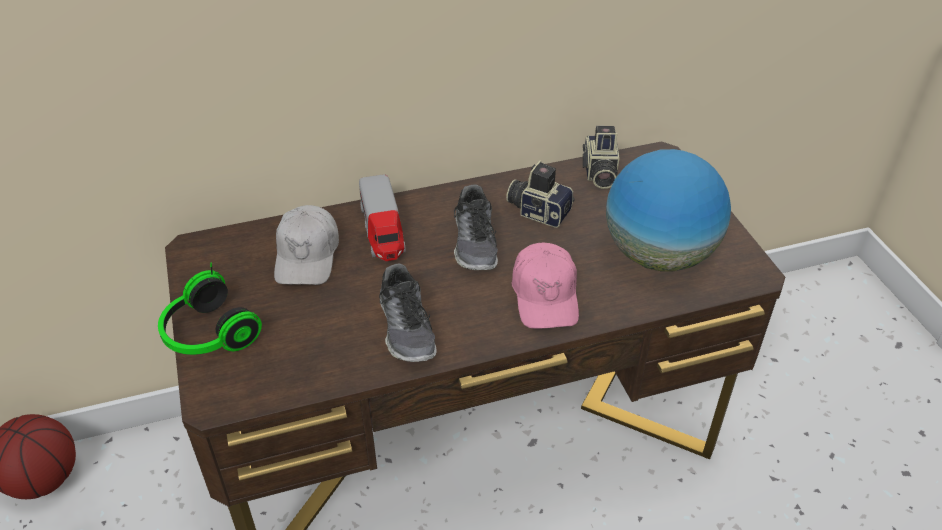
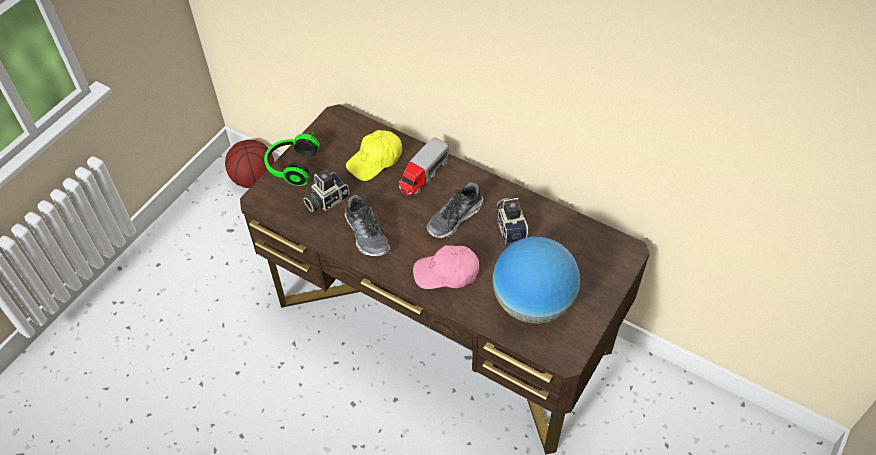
camera: 50 degrees right, 10 degrees up
white cap [274,205,339,285] -> yellow cap [346,130,402,181]
shoe [379,263,437,362] -> shoe turned 60 degrees counterclockwise [344,195,390,256]
pink cap [511,242,579,329] -> pink cap turned 45 degrees clockwise [413,245,479,289]
camera [583,126,620,189] -> camera moved to [303,170,349,212]

